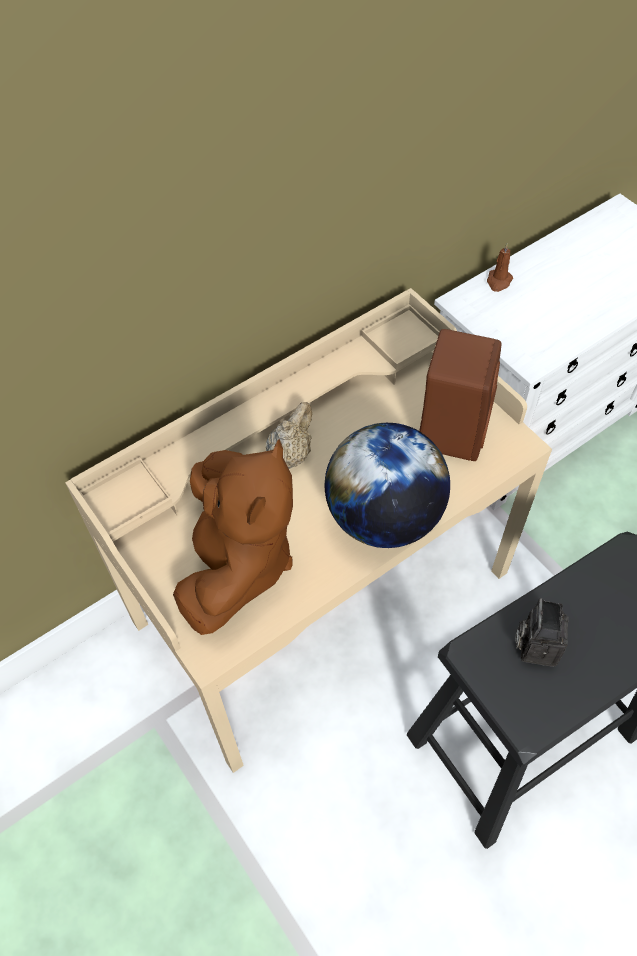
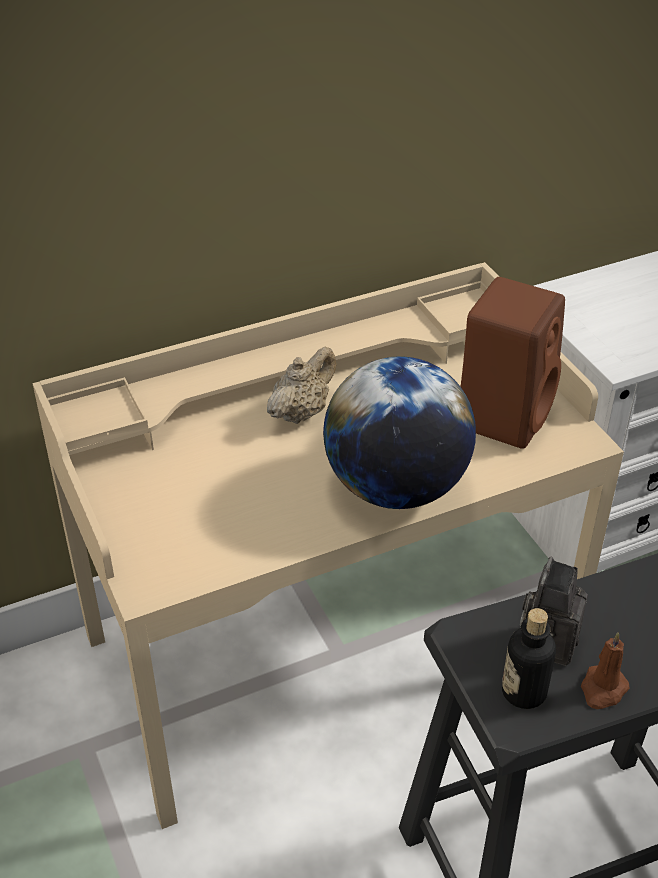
camera: 10 degrees right, 15 degrees down
brown plush toy [173,439,293,635] -> none
brown candle [487,243,513,292] -> brown candle moved to [581,632,630,709]
none -> bottle [502,608,556,709]

